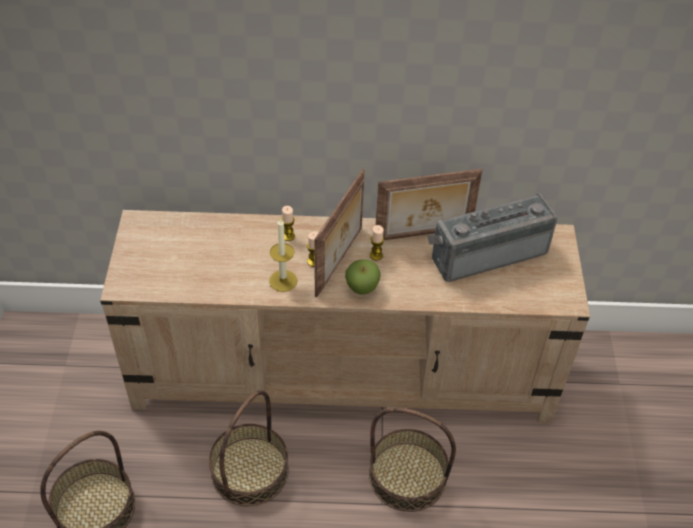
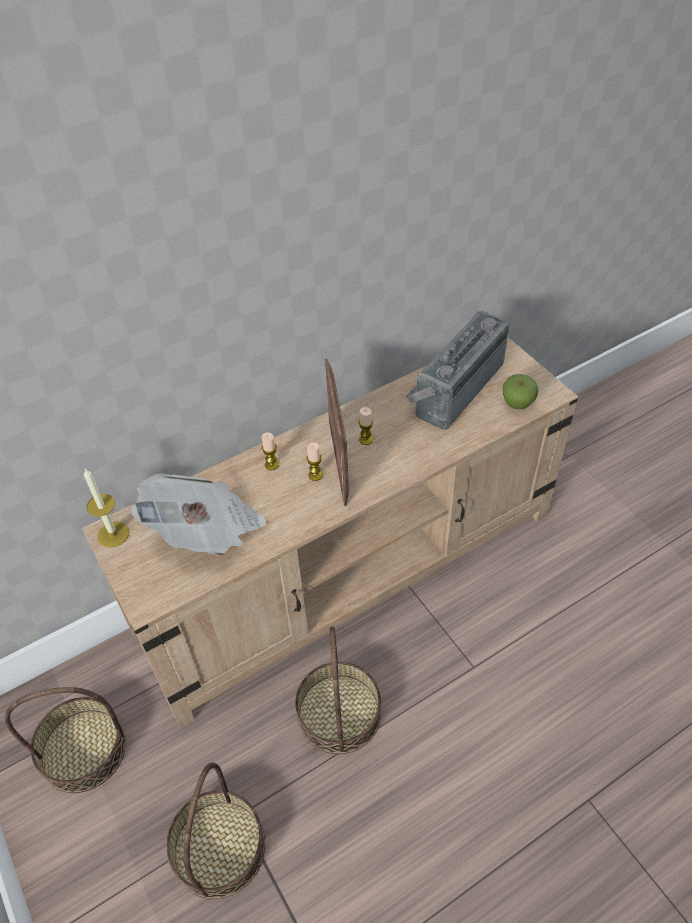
camera: 30 degrees left, 0 degrees up
candle [269,218,297,292] -> candle moved to [84,469,129,548]
apple [345,259,381,295] -> apple moved to [502,374,538,409]
basket [369,408,456,512] -> basket moved to [5,687,126,793]
picture frame [376,169,482,240] -> none
none -> newspaper [130,473,266,556]

